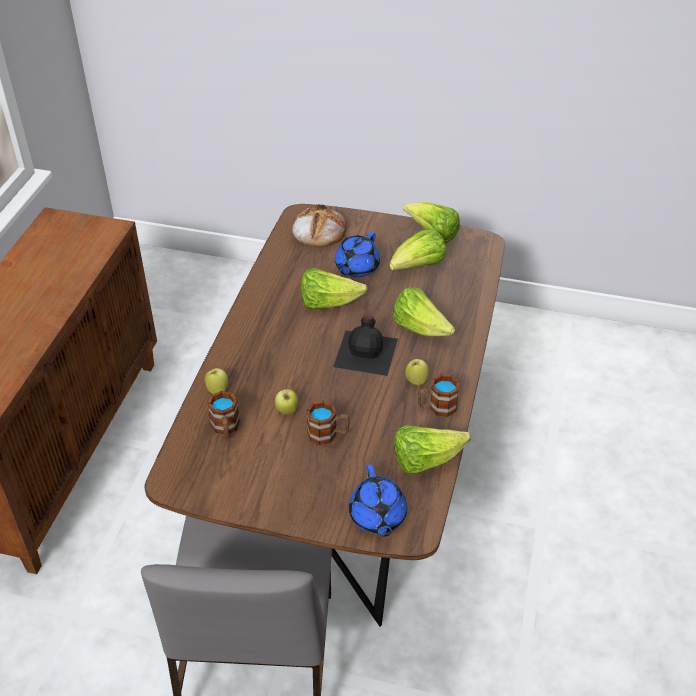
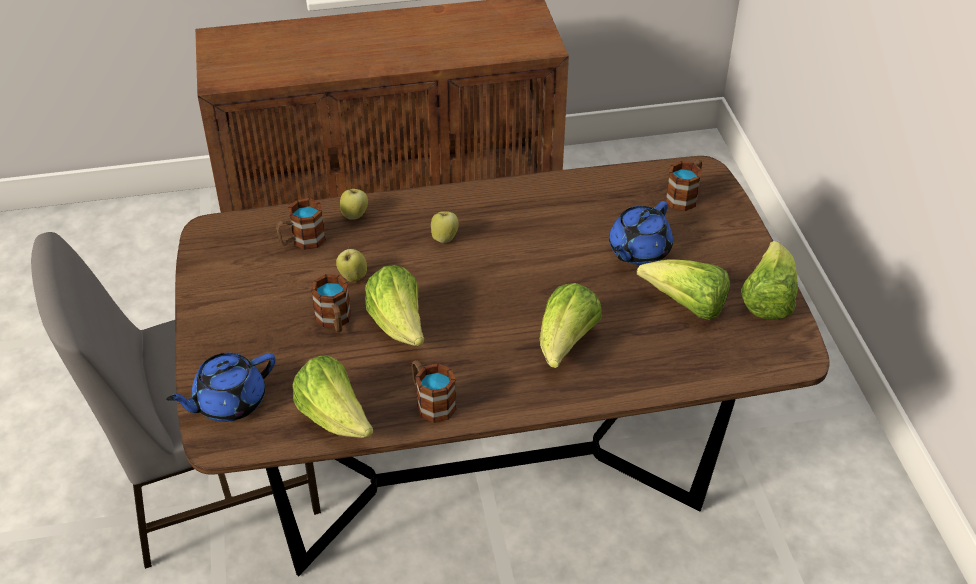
camera: 65 degrees right, 0 degrees up
bread [292,204,347,247] -> mug [665,159,702,211]
lettuce [301,268,368,310] -> lettuce moved to [365,265,424,346]
black bottle [333,315,398,376] -> none
blue teapot [335,232,380,277] -> blue teapot turned 60 degrees counterclockwise [609,201,673,265]
apple [405,359,429,385] -> apple moved to [431,211,459,243]

